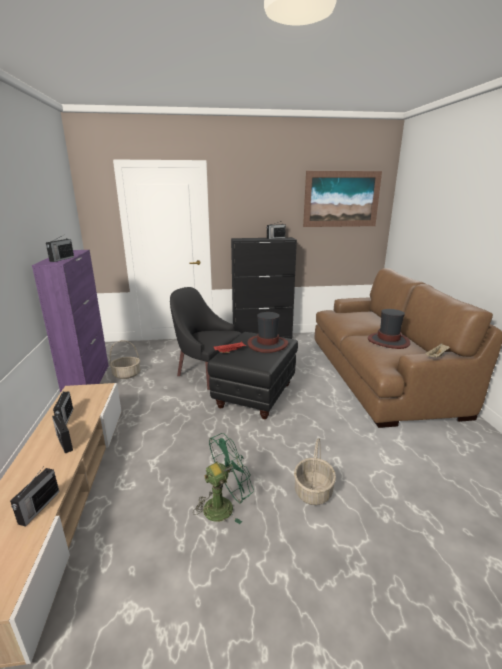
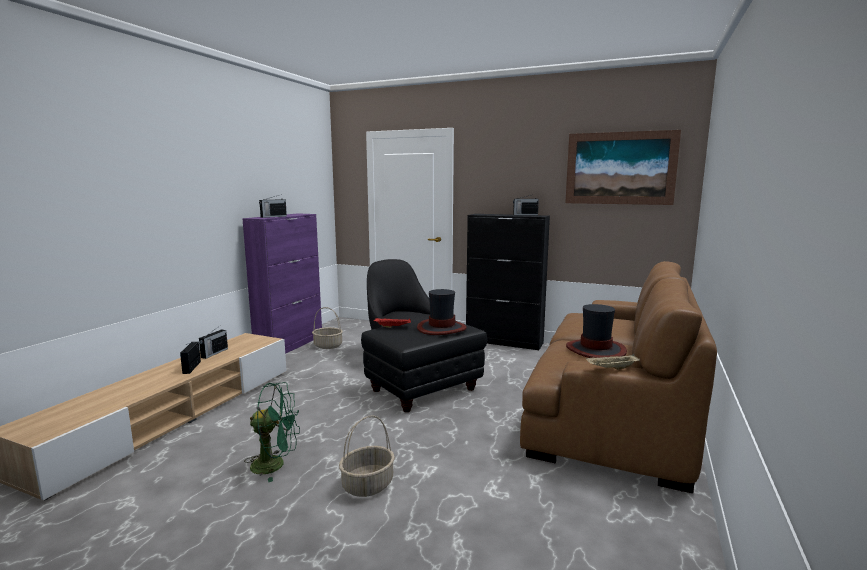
camera: 30 degrees right, 10 degrees down
radio [10,468,59,527] -> none

